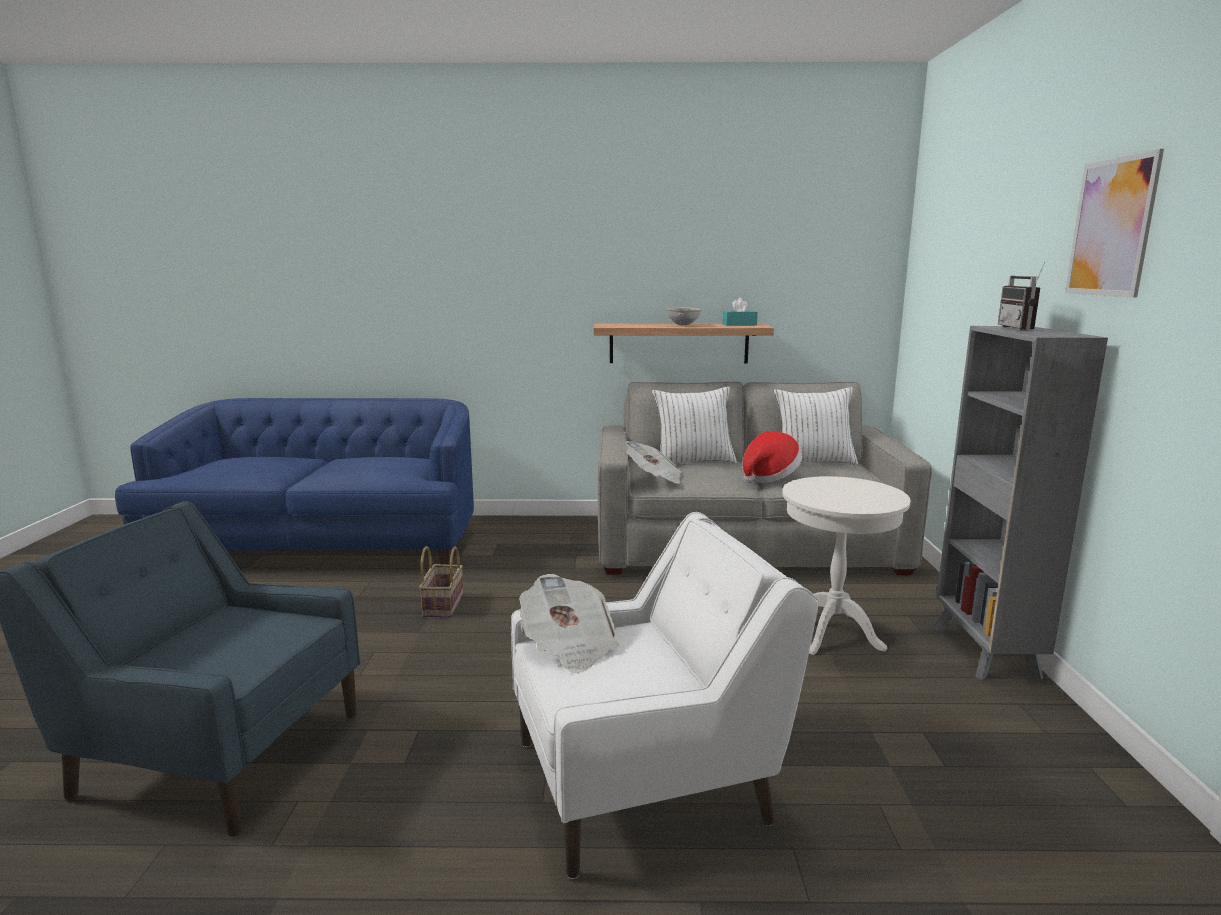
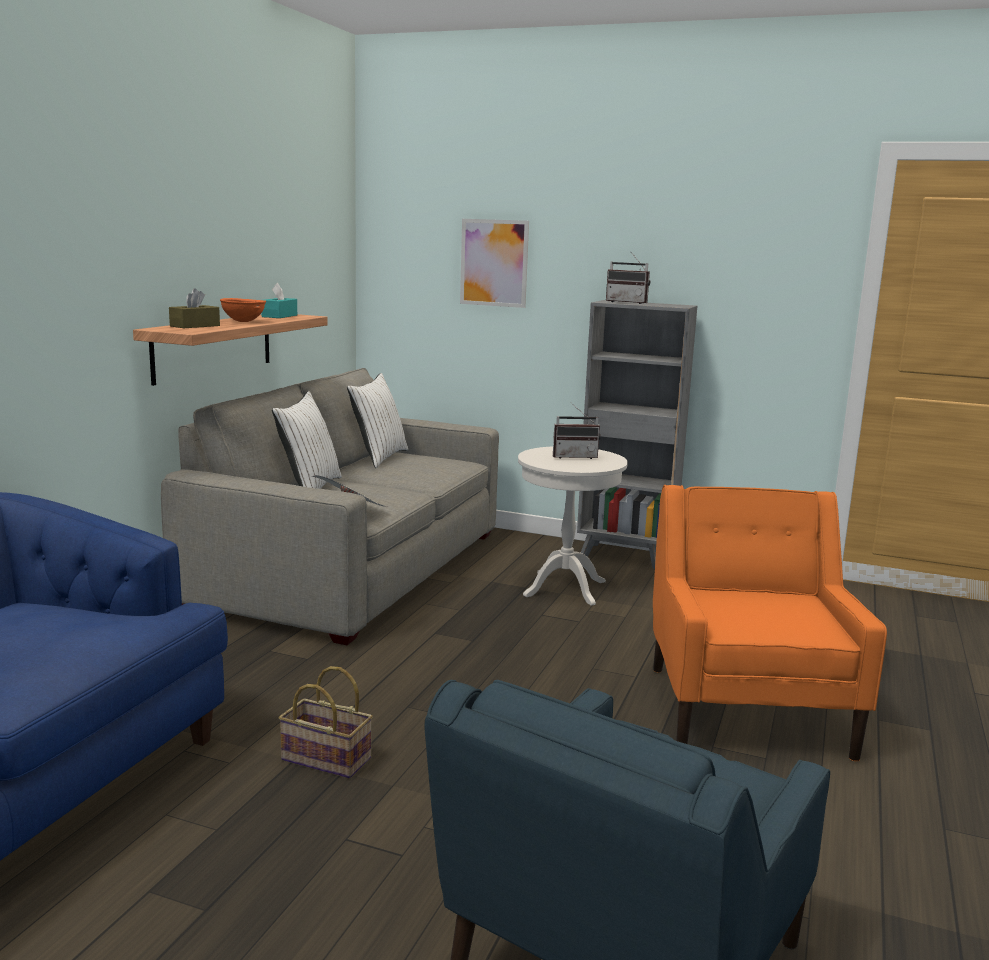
camera: 70 degrees left, 0 degrees up
white armchair [511,512,818,879] -> orange armchair [653,485,887,761]
newspaper [519,574,619,674] -> none
grey bowl [667,307,701,326] -> orange bowl [220,298,266,322]
hat [742,431,803,483] -> none
picture [1065,149,1164,298] -> picture moved to [460,219,529,308]
none -> brown tissue box [169,288,220,328]
none -> radio [553,402,601,459]

